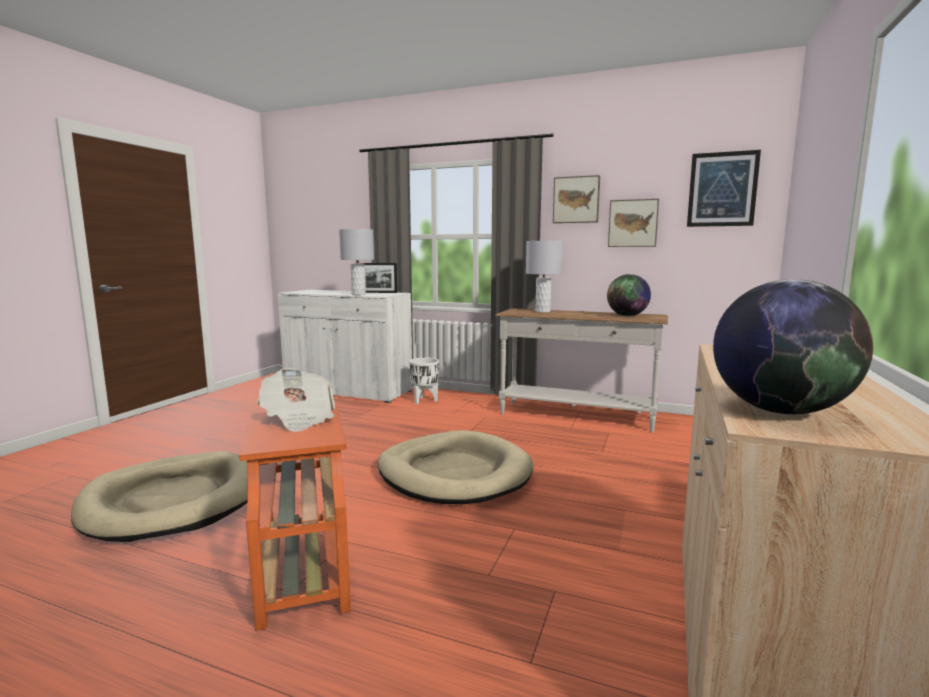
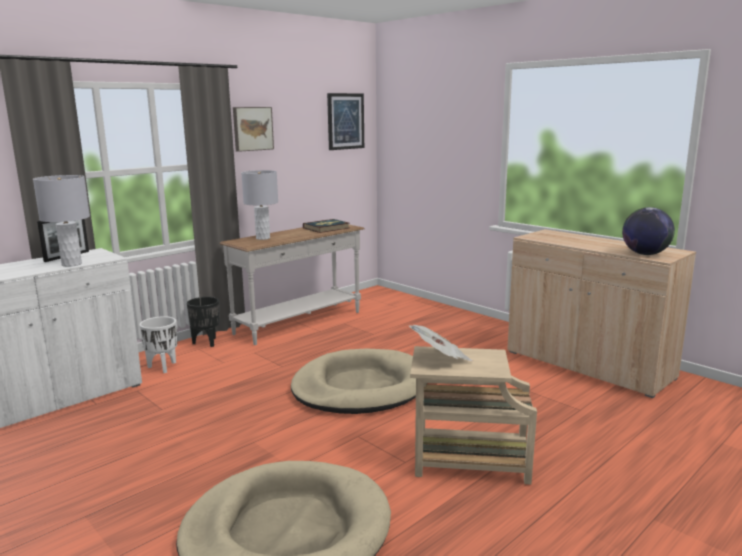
camera: 65 degrees left, 5 degrees up
orange side table [239,406,351,631] -> beige side table [410,346,537,485]
globe [607,274,651,316] -> book [303,219,349,233]
picture [608,199,659,247] -> none
none -> black planter [187,297,220,347]

